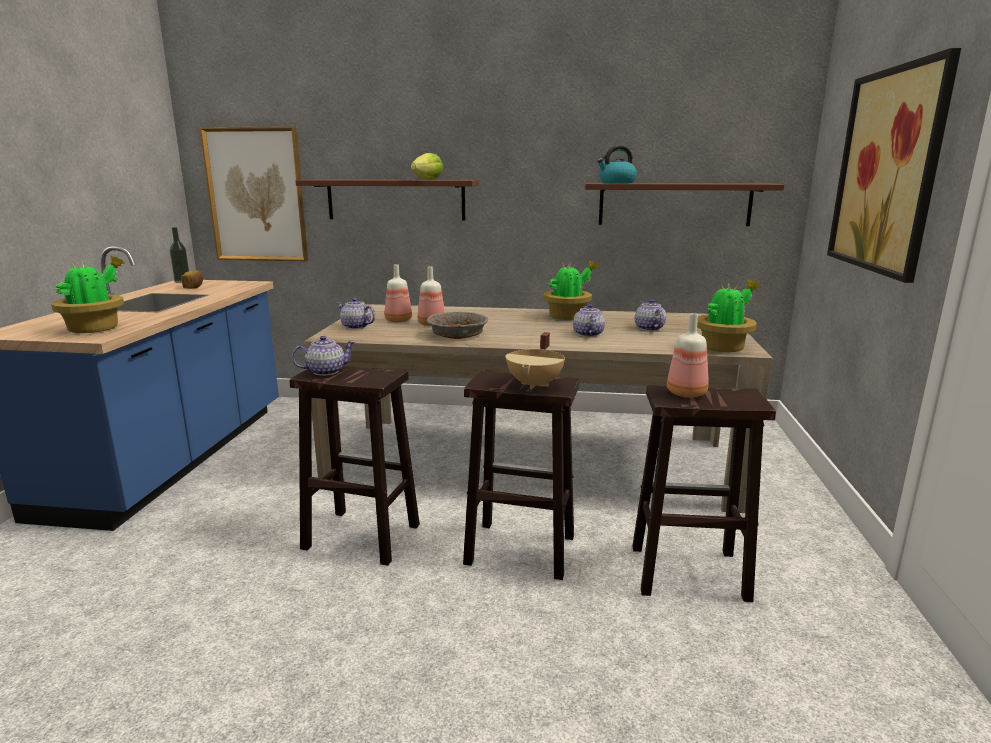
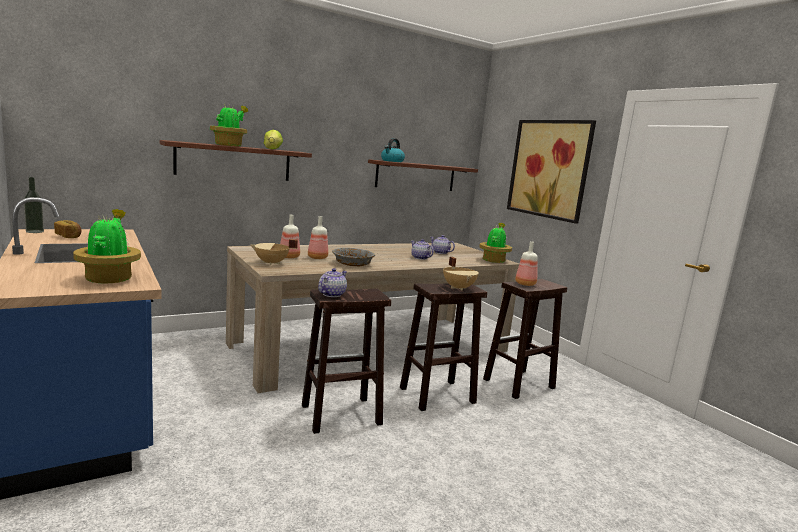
camera: 40 degrees left, 5 degrees down
picture [200,126,308,261] -> none
teapot [337,298,375,329] -> beige cooking pot [251,239,298,265]
potted plant [543,261,598,320] -> potted plant moved to [210,104,248,146]

